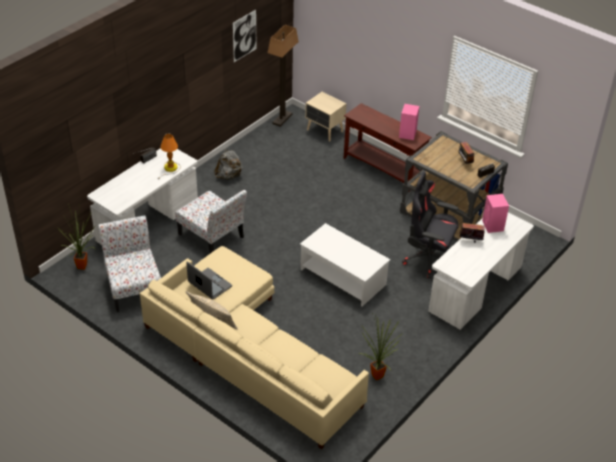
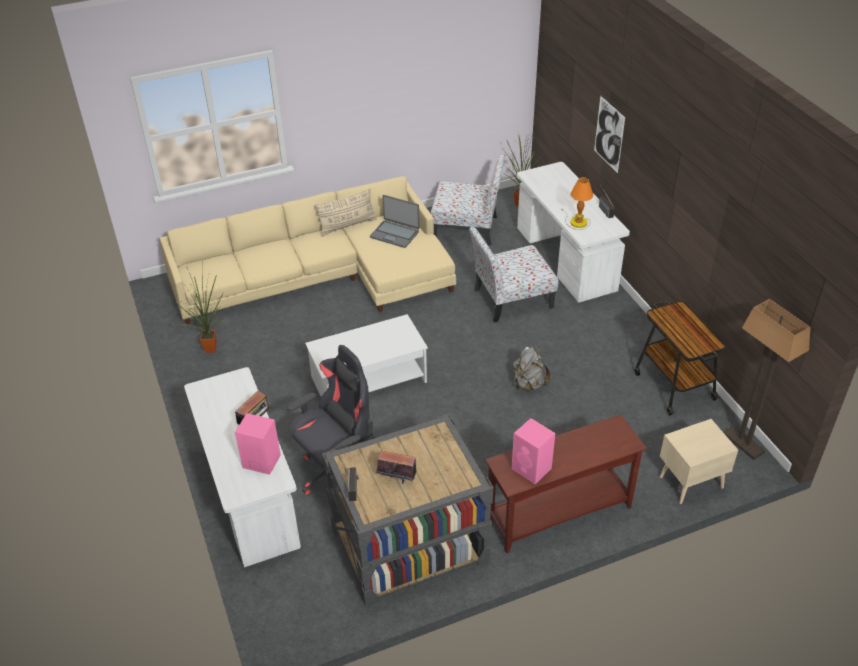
camera: 120 degrees right, 0 degrees up
laptop [186,262,232,300] -> laptop turned 45 degrees clockwise [370,195,420,248]
grey backpack [214,148,243,180] -> grey backpack moved to [513,347,550,391]
picture [233,10,257,62] -> picture moved to [594,96,625,173]
none -> cart [634,300,726,416]

